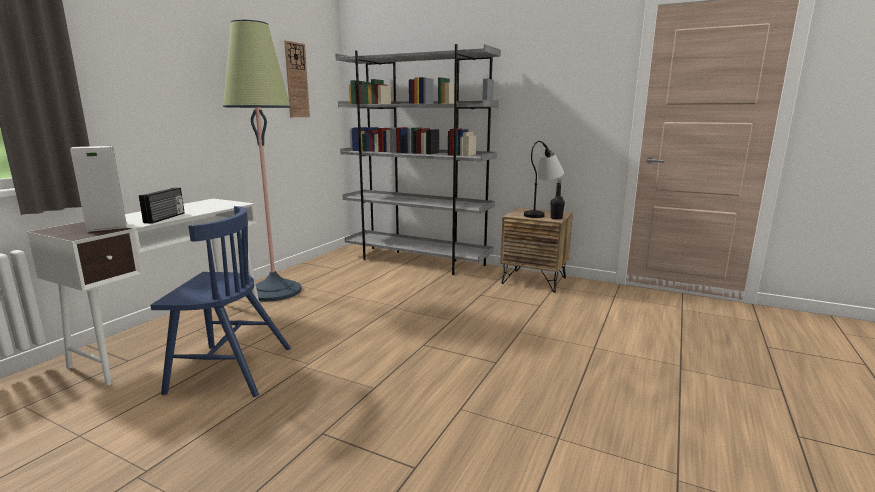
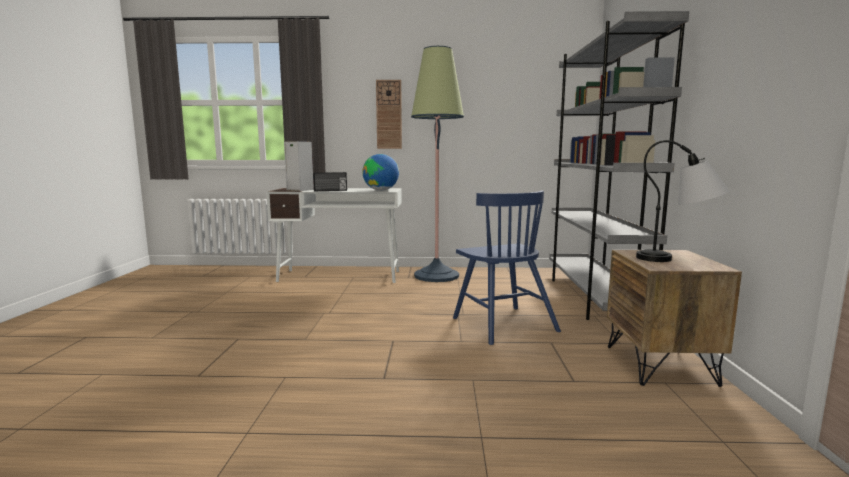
camera: 65 degrees right, 5 degrees down
blue chair [150,206,291,397] -> blue chair moved to [453,190,561,345]
wall clock [284,41,310,117] -> wall clock moved to [376,80,402,149]
black bottle [551,179,565,220] -> none
none -> globe [362,154,399,191]

